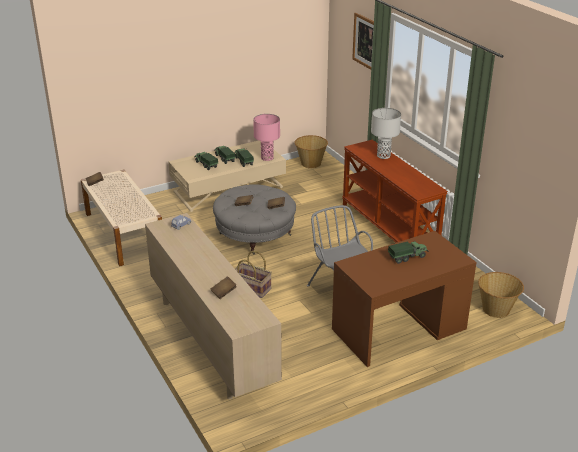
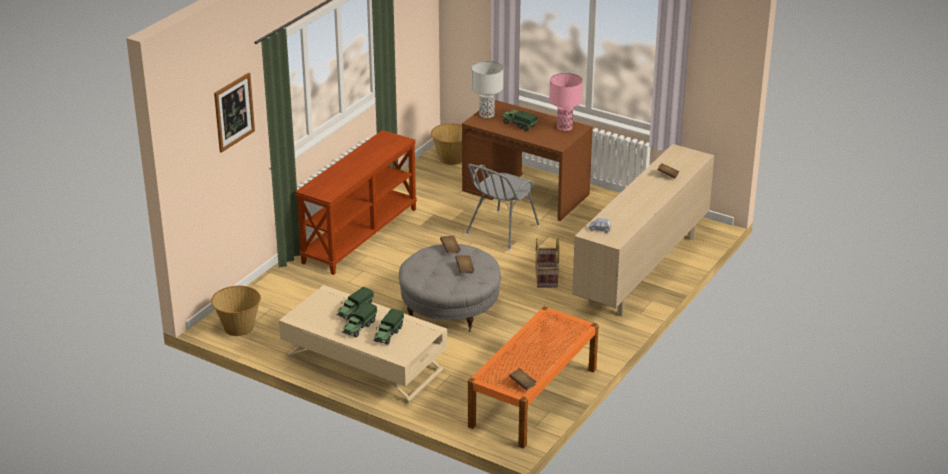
camera: 120 degrees left, 0 degrees up
beige bench [81,169,162,266] -> orange bench [468,306,599,449]
pink table lamp [253,114,280,161] -> pink table lamp moved to [549,73,583,131]
white table lamp [371,108,401,159] -> white table lamp moved to [471,61,503,118]

